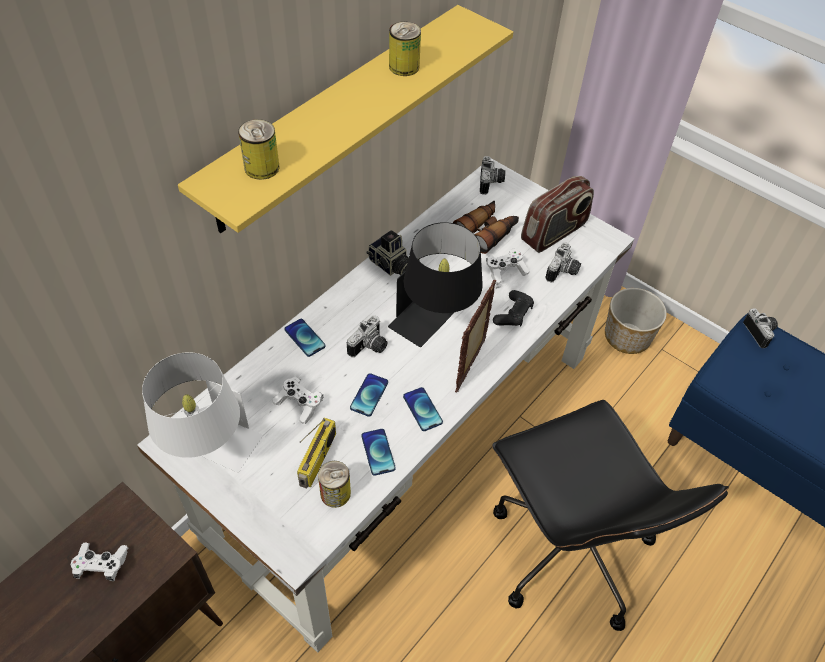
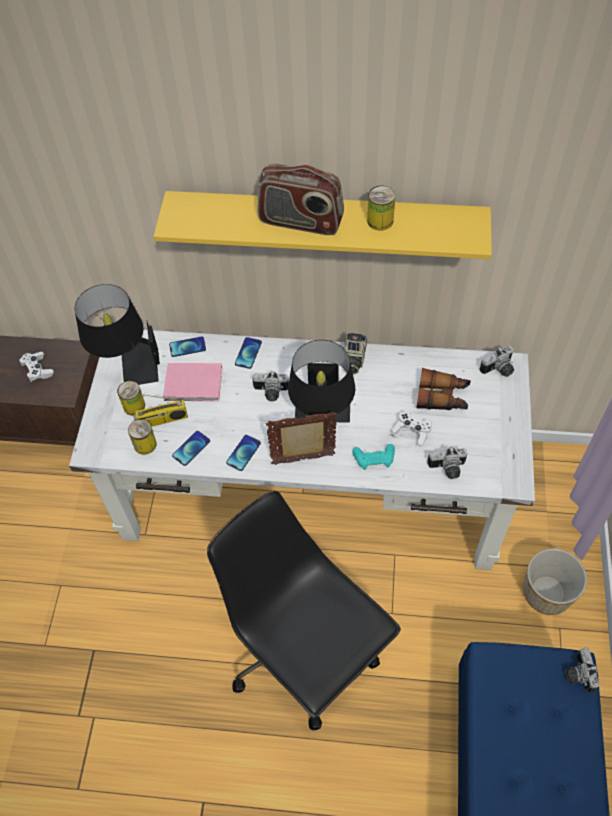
camera: 60 degrees right, 5 degrees up
white table lamp [142,352,263,472] -> black table lamp [75,284,160,385]
can [238,119,279,180] -> can moved to [117,381,145,416]
white game controller [272,377,323,424] -> pink book [163,363,222,401]
phone [350,373,388,417] -> phone moved to [169,337,206,357]
black office chair [492,400,729,631] -> black office chair turned 105 degrees clockwise [207,491,401,730]
black game controller [493,290,534,327] -> turquoise game controller [352,444,395,470]
radio [521,176,594,253] -> radio moved to [257,163,344,235]
camera [743,308,778,348] -> camera turned 135 degrees clockwise [565,648,599,693]

